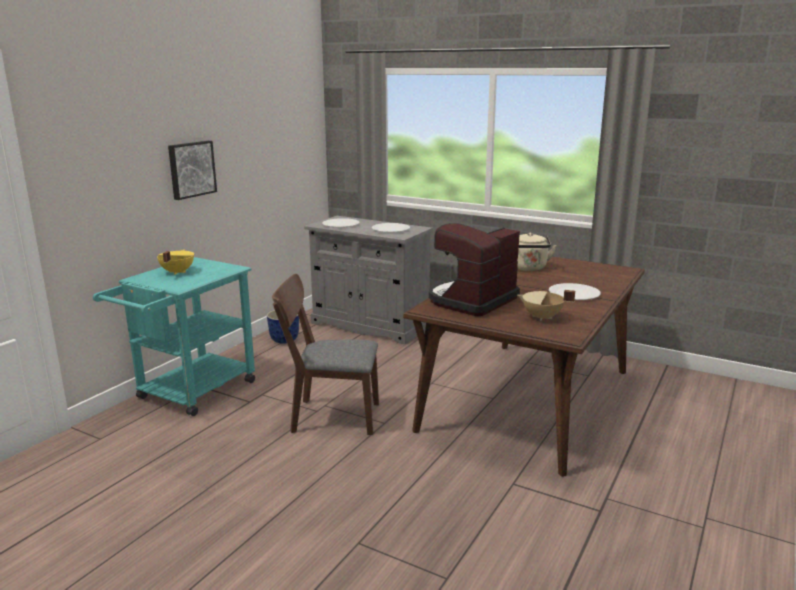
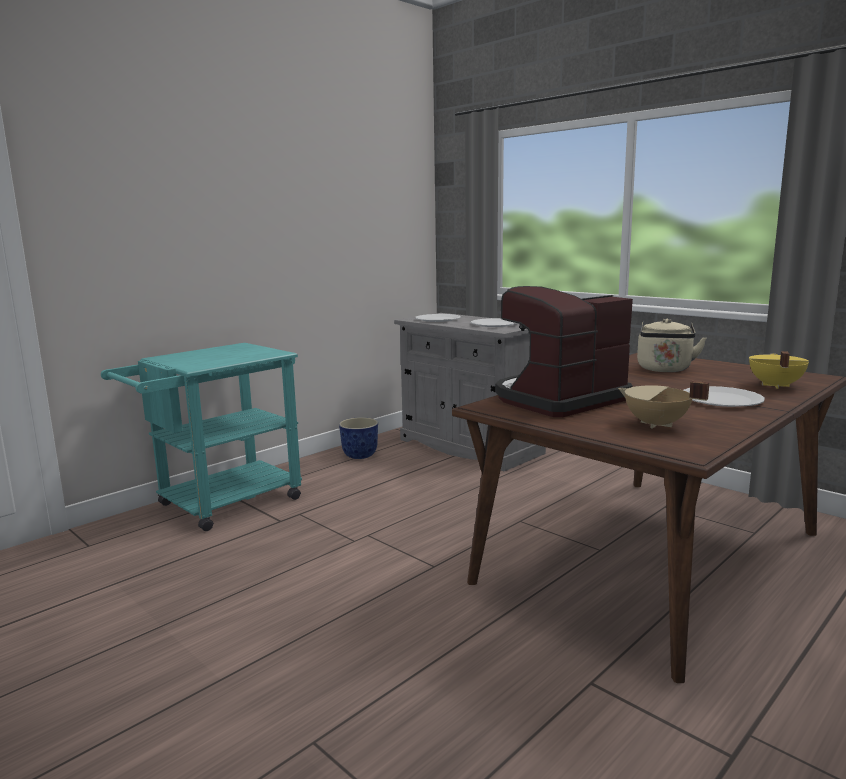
camera: 15 degrees right, 5 degrees down
yellow cooking pot [157,249,194,275] -> yellow cooking pot moved to [749,351,809,389]
picture [168,141,217,200] -> none
brown chair [272,274,379,435] -> none

